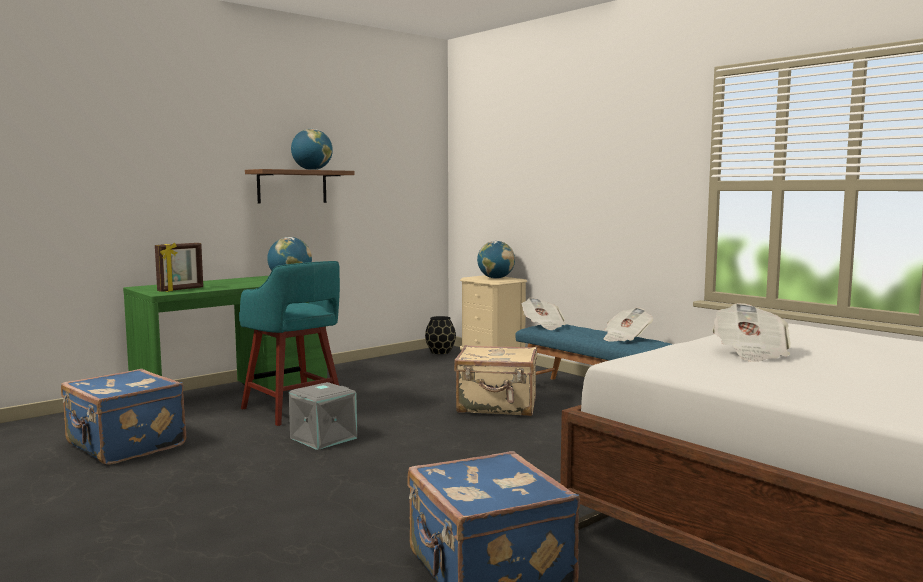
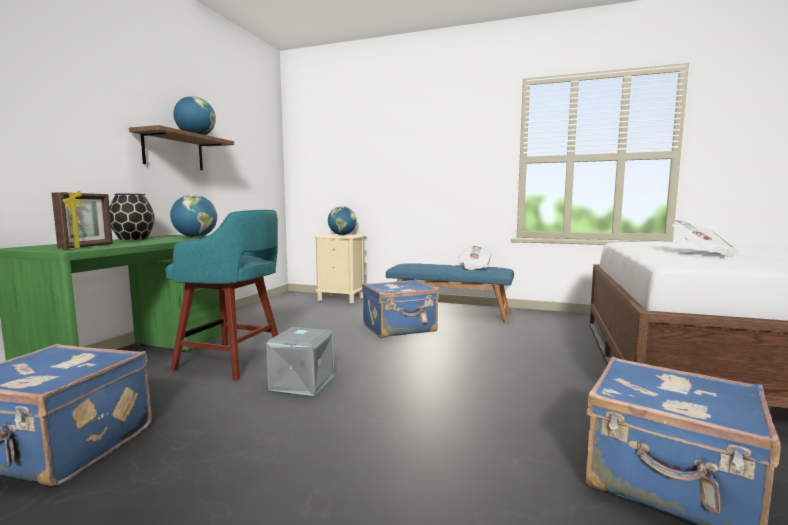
camera: 30 degrees left, 0 degrees up
black vase [425,316,456,354] -> black vase moved to [110,194,155,240]
beige suitcase [454,345,537,416] -> blue suitcase [362,279,439,338]
newspaper [522,298,566,330] -> none

